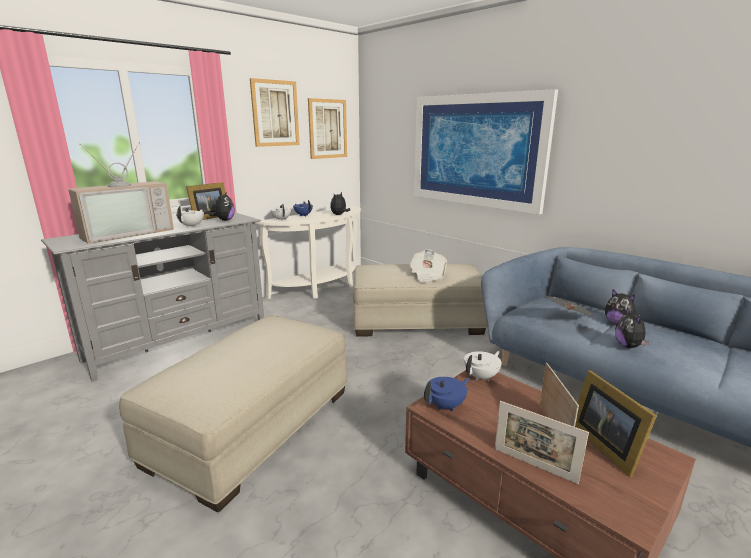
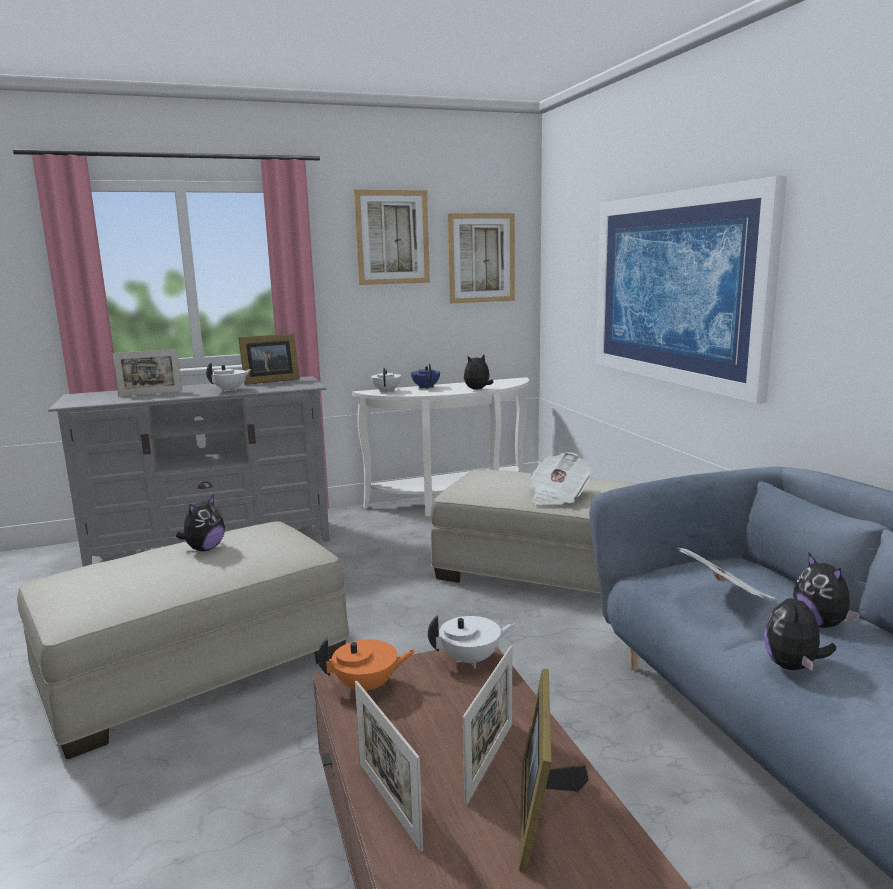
camera: 25 degrees right, 5 degrees down
television [68,142,174,244] -> picture frame [112,349,182,396]
plush toy [208,191,235,221] -> plush toy moved to [176,494,225,551]
blue teapot [424,377,470,412] -> orange teapot [318,638,416,692]

